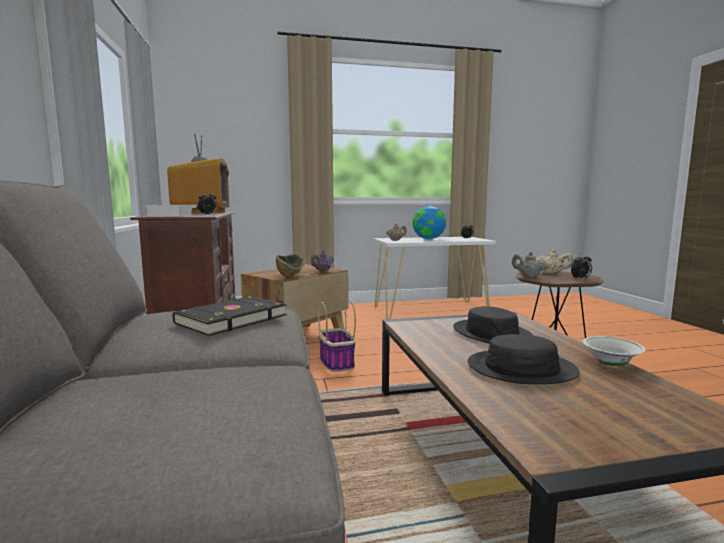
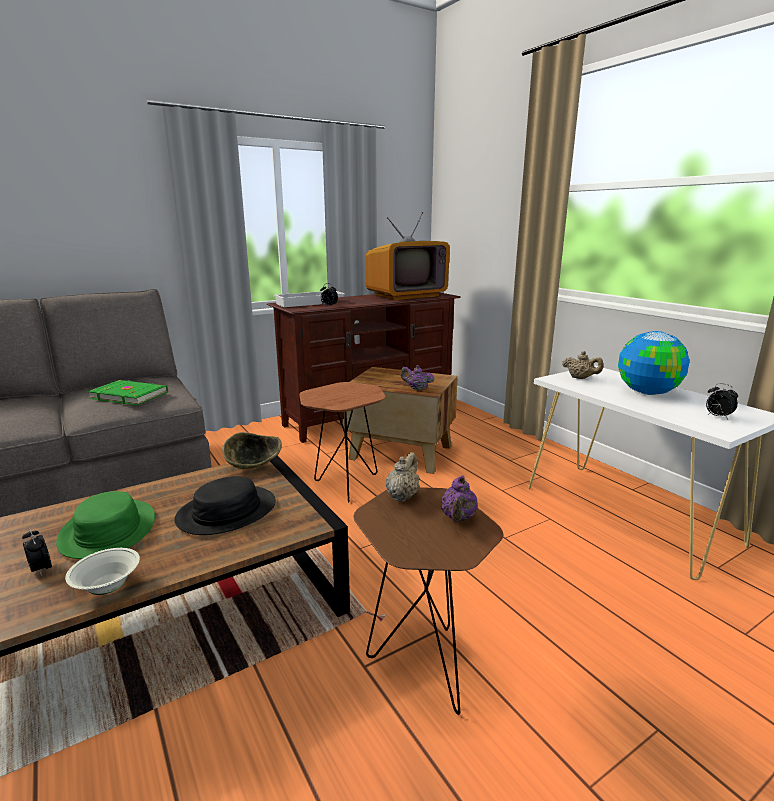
camera: 70 degrees right, 10 degrees up
black book [173,296,287,336] -> green book [87,380,168,405]
bowl [276,254,305,277] -> bowl moved to [222,432,282,469]
basket [318,300,356,372] -> brown side table [299,382,386,503]
black hat [468,334,580,384] -> green hat [56,491,155,559]
beige teapot [535,249,573,274] -> purple teapot [441,475,478,522]
alarm clock [571,253,592,279] -> alarm clock moved to [22,528,52,576]

